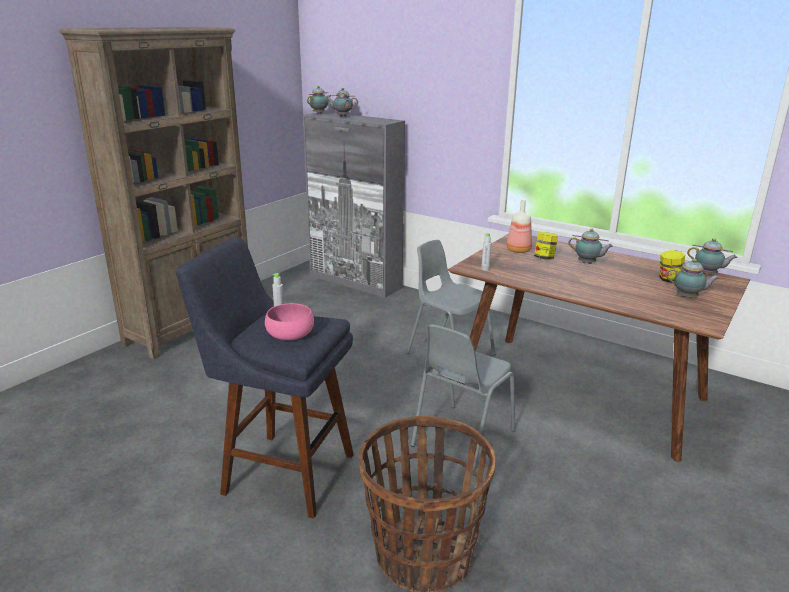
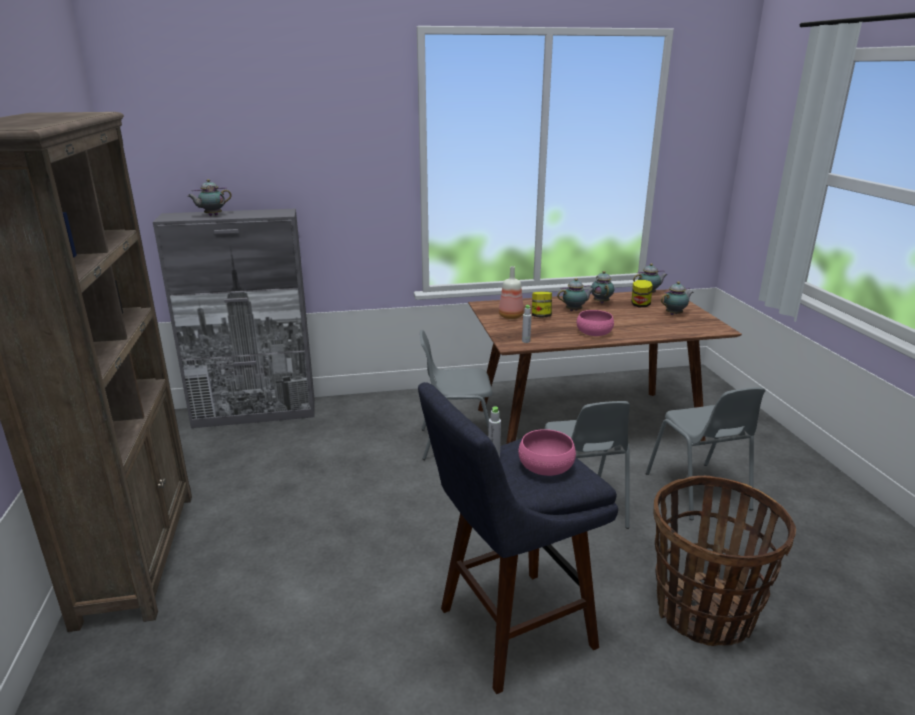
camera: 45 degrees left, 0 degrees up
teapot [307,86,330,114] -> teapot moved to [591,271,614,303]
none -> pink bowl [577,310,614,336]
none -> grey chair [646,387,766,520]

